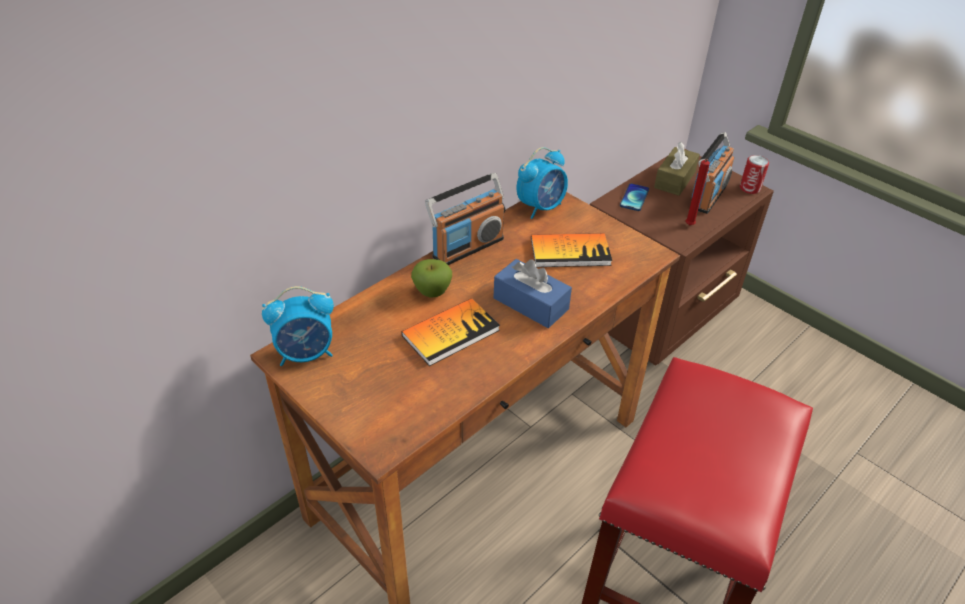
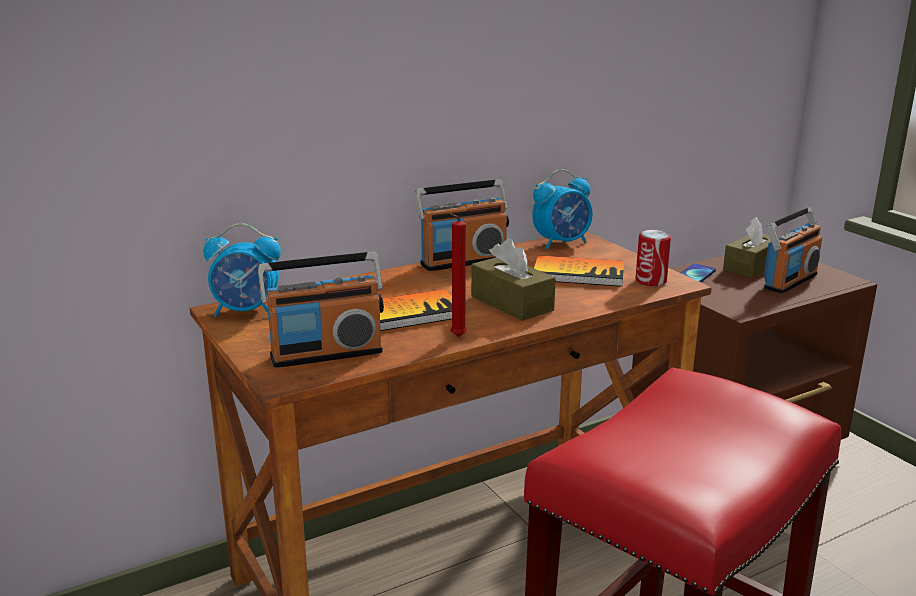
camera: 15 degrees right, 20 degrees down
apple [411,259,452,297] -> none
blue tissue box [494,259,572,328] -> brown tissue box [471,238,556,321]
red candle [685,159,710,225] -> red candle moved to [449,213,467,337]
can [740,155,769,194] -> can moved to [635,230,671,286]
none -> radio [258,252,384,368]

